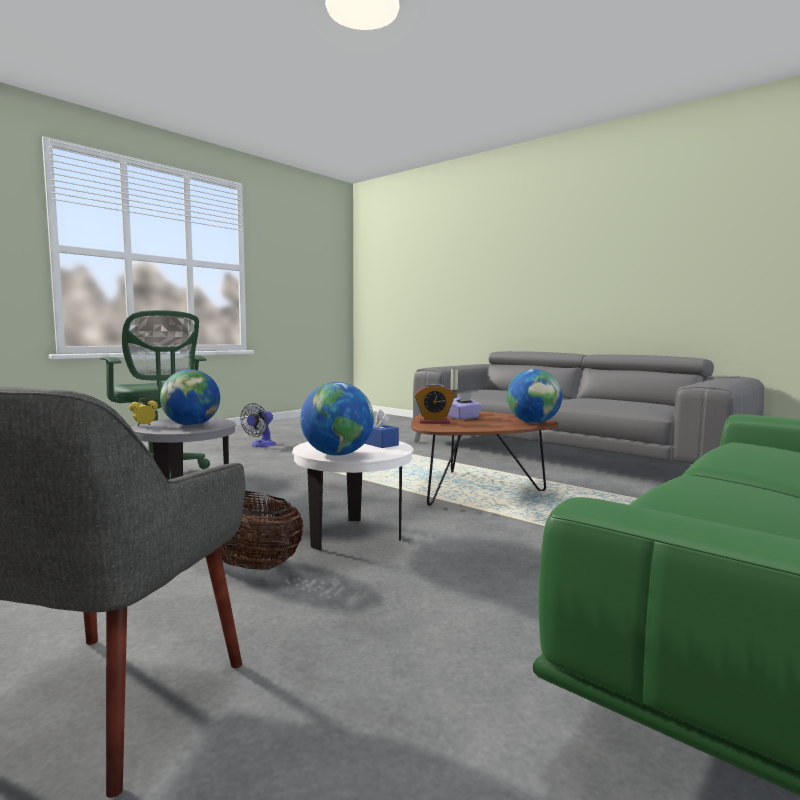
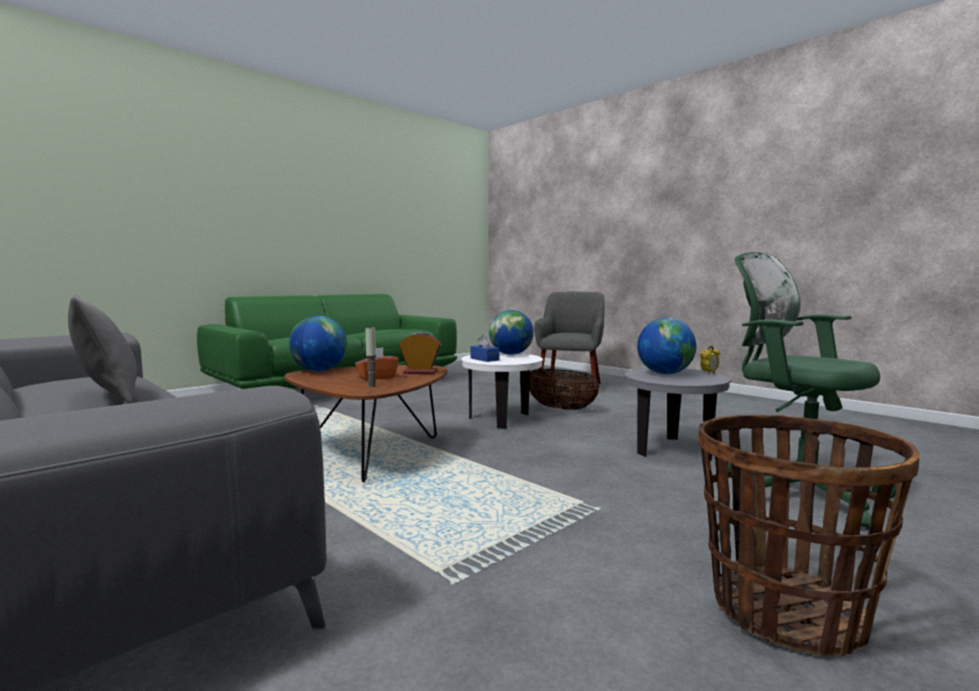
camera: 175 degrees left, 0 degrees up
fan [240,403,276,447] -> basket [698,415,920,657]
purple tissue box [448,393,482,420] -> orange tissue box [355,347,399,380]
none -> grey pillow [68,294,137,404]

